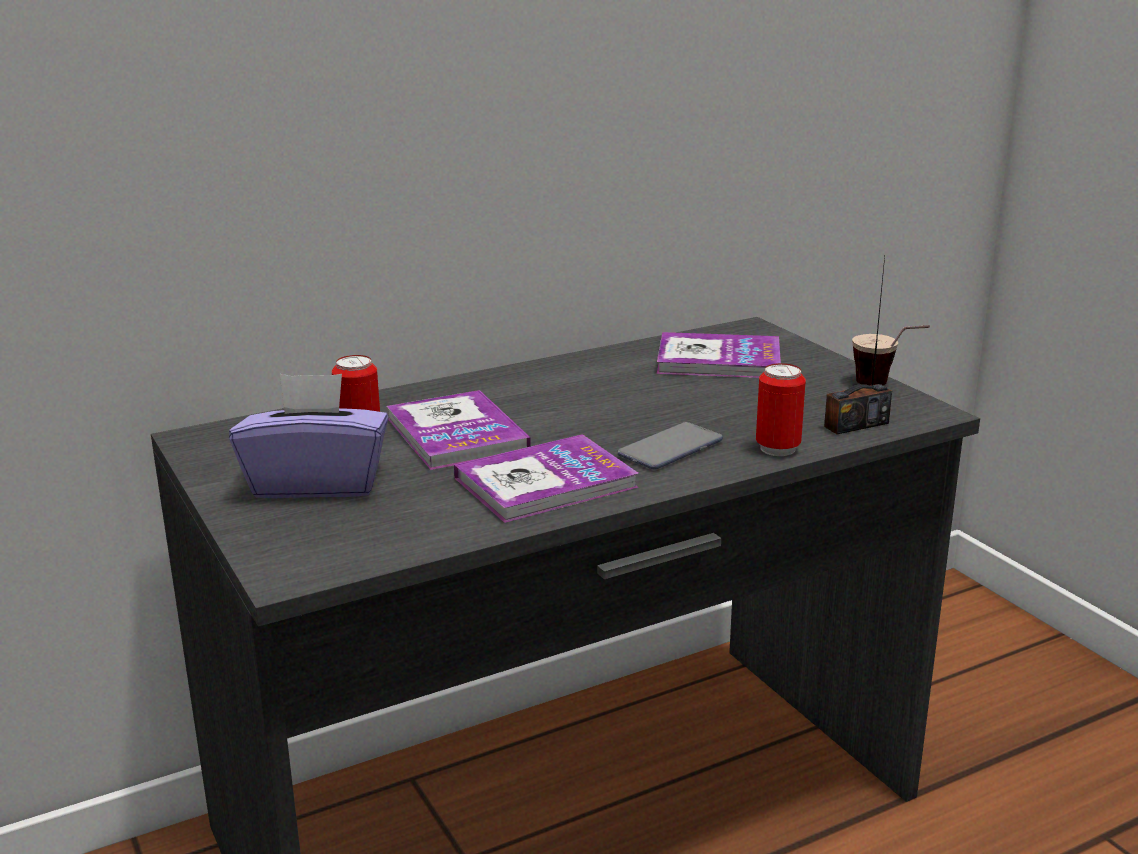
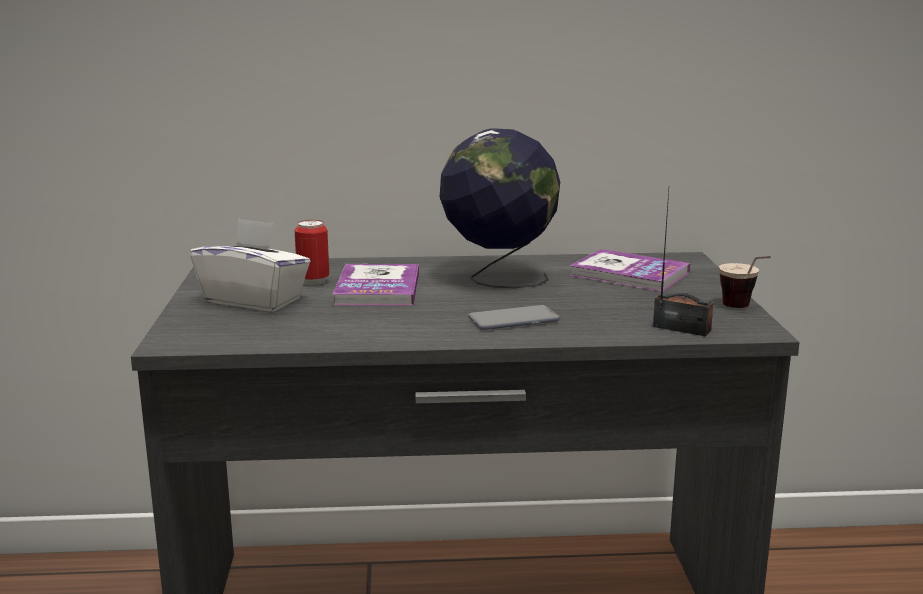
camera: 25 degrees right, 5 degrees down
purple tissue box [229,374,389,498] -> white tissue box [190,218,310,311]
book [454,434,639,523] -> none
can [756,363,806,456] -> none
radio [824,256,892,434] -> radio turned 150 degrees counterclockwise [653,191,714,337]
none -> globe [440,128,560,288]

